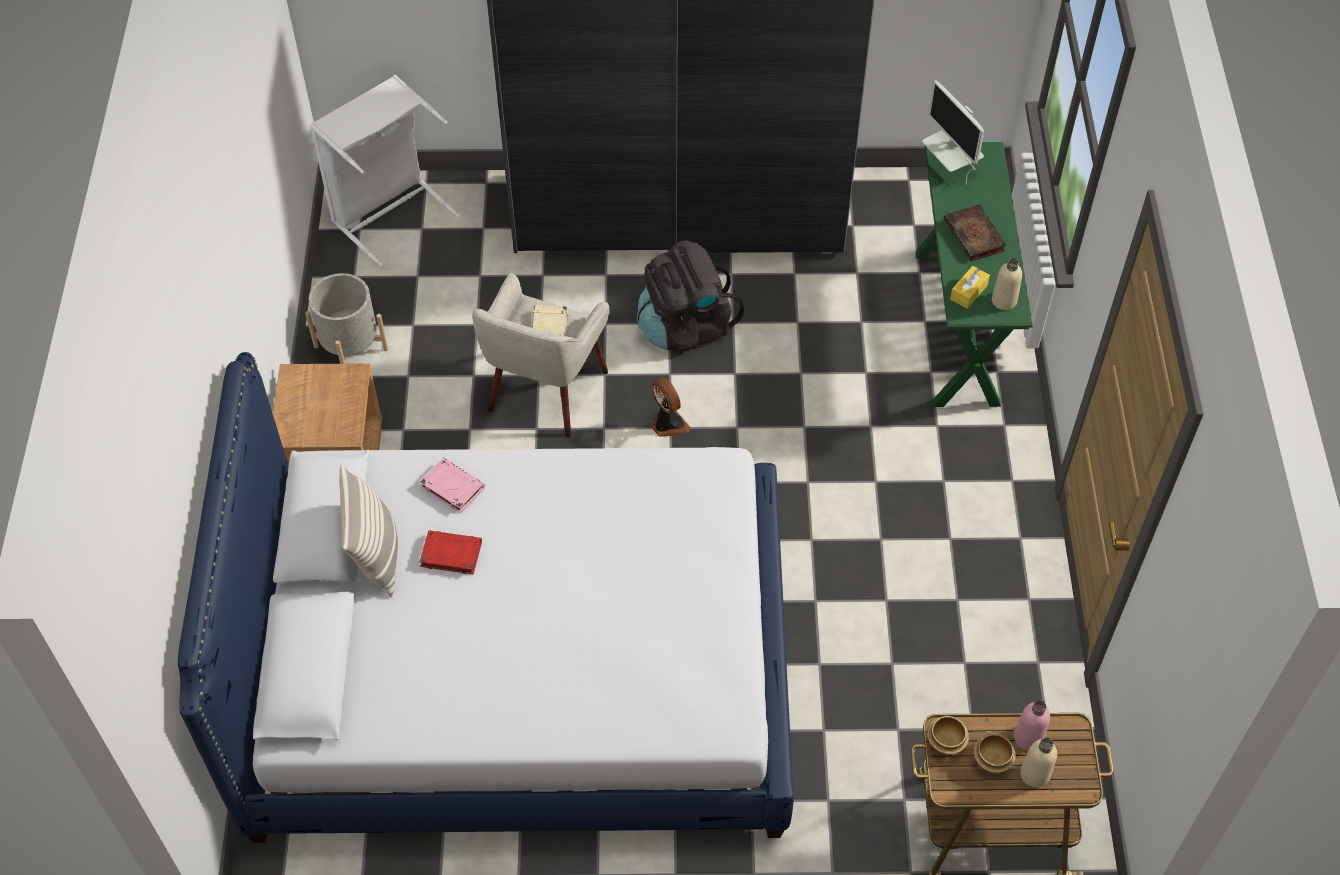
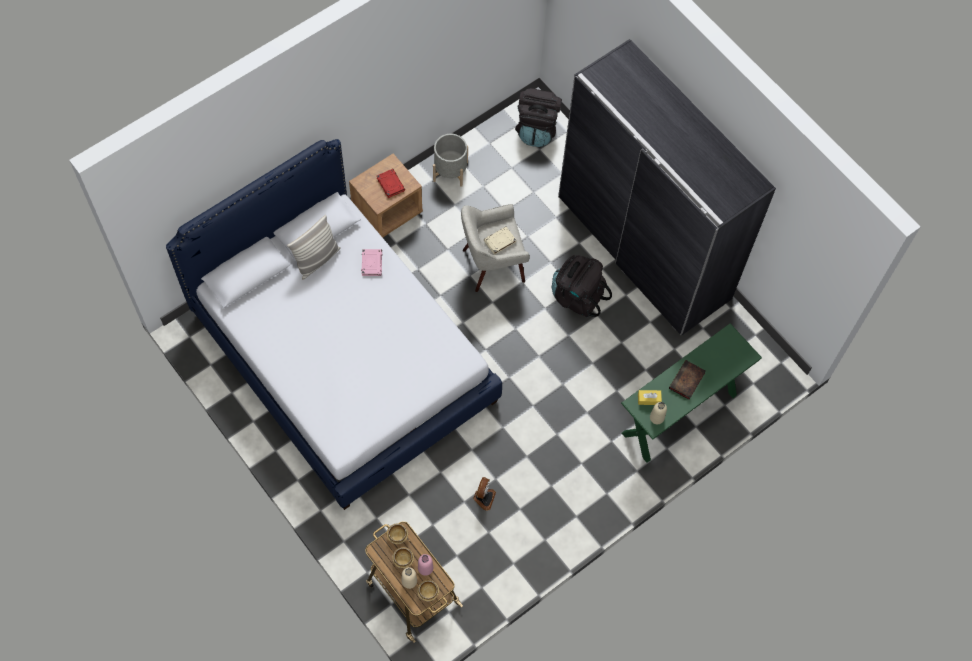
camera: 50 degrees right, 10 degrees up
white laundry basket [310,75,461,267] -> black backpack [515,88,562,147]
red book [419,531,482,575] -> red book moved to [377,169,405,198]
fan [651,377,691,437] -> fan moved to [473,477,496,511]
monitor [922,80,984,184] -> none
none -> bowl [417,580,439,602]

